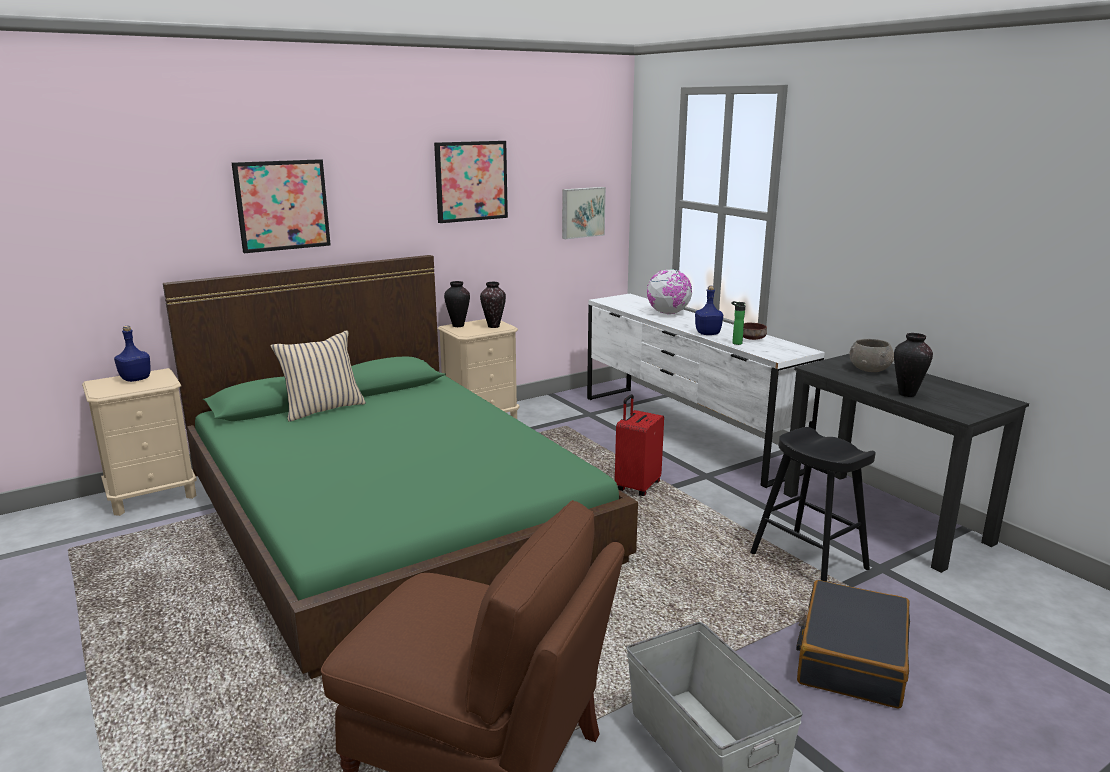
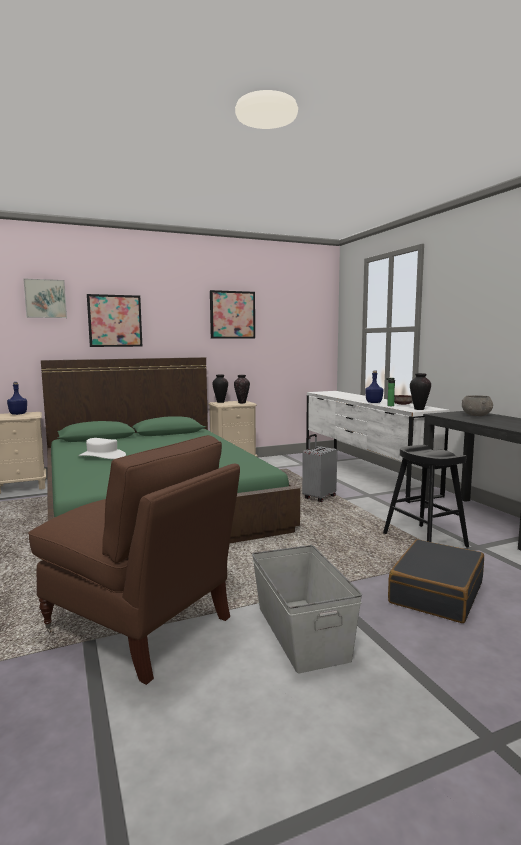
camera: 10 degrees right, 10 degrees down
beige pillow [271,330,366,422] -> none
picture [562,187,606,239] -> picture moved to [23,278,67,318]
red suitcase [615,394,664,496] -> grey suitcase [302,434,337,502]
globe [646,269,692,314] -> none
vase [894,333,933,397] -> vase moved to [410,373,431,410]
none -> white hat [78,438,126,459]

